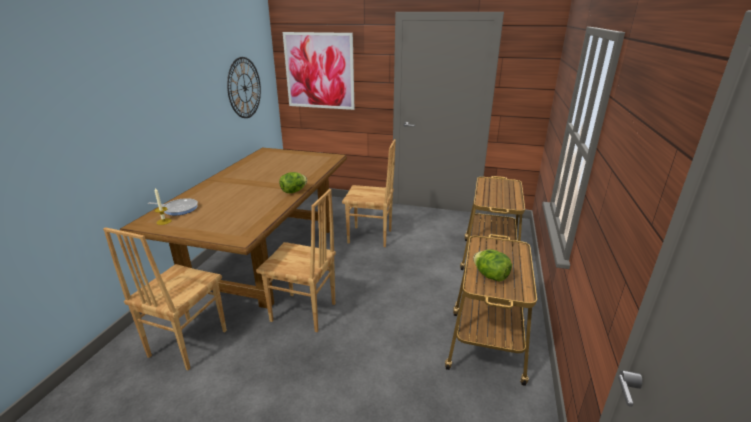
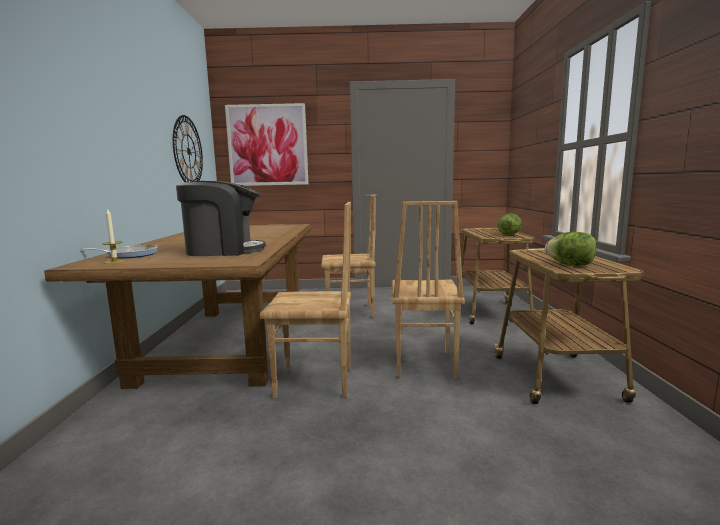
camera: 15 degrees left, 15 degrees down
brown chair [103,227,227,370] -> brown chair moved to [392,201,465,379]
lettuce [279,172,307,193] -> lettuce moved to [497,213,522,235]
none -> coffee machine [176,181,266,256]

